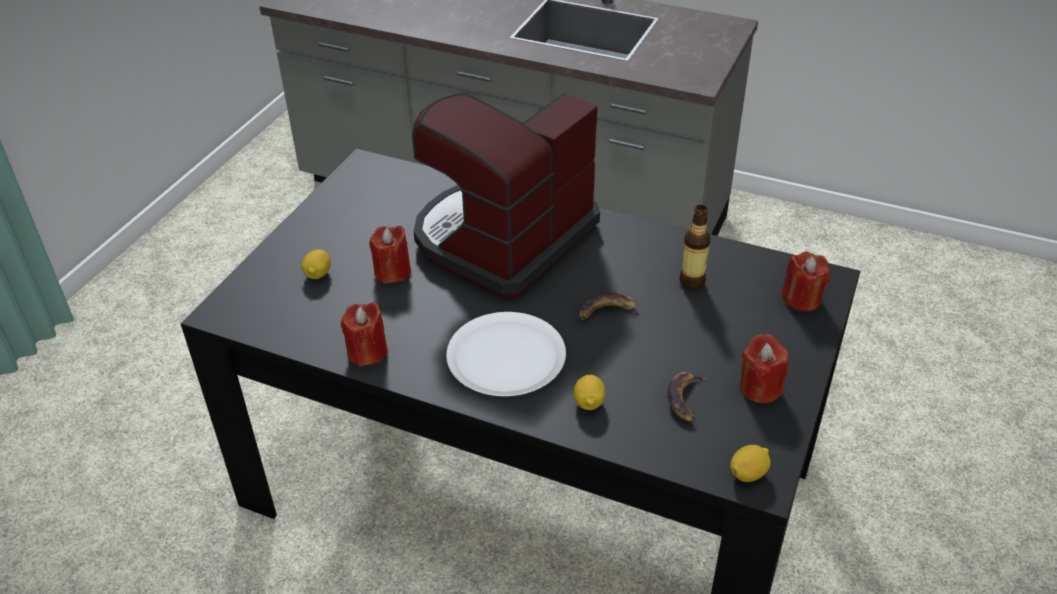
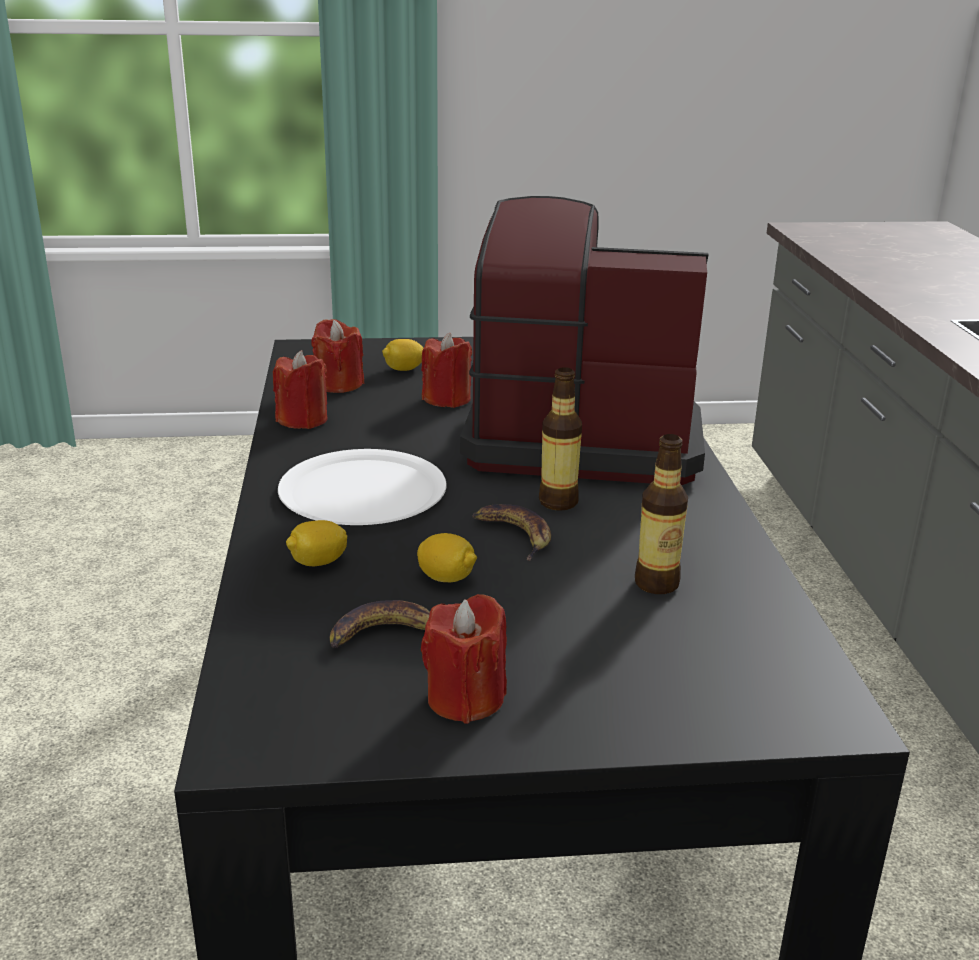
camera: 60 degrees right, 15 degrees down
lemon [730,445,771,482] -> lemon moved to [417,533,477,582]
red candle [782,251,830,311] -> red candle moved to [311,319,364,393]
none -> bottle [539,367,582,511]

